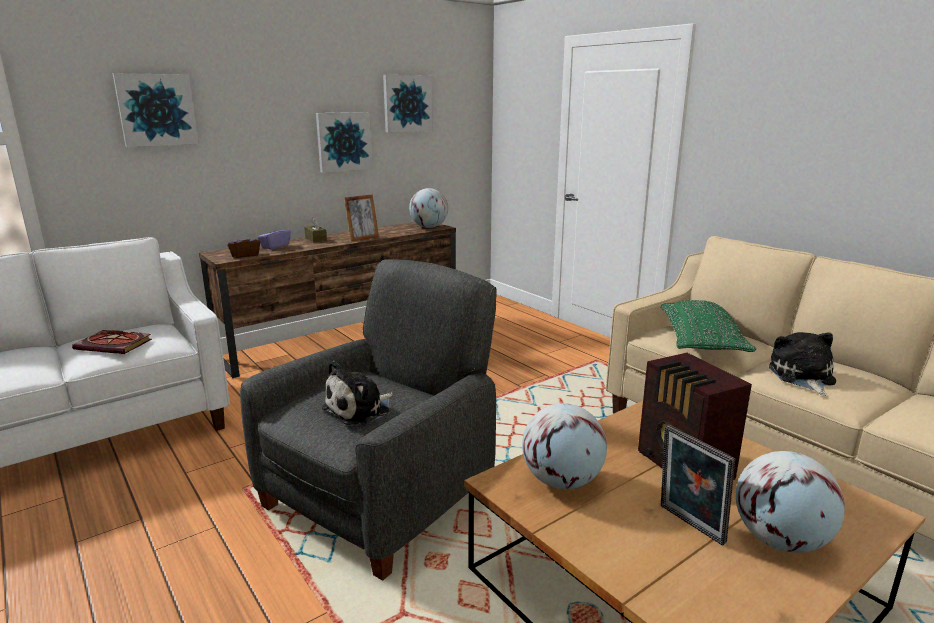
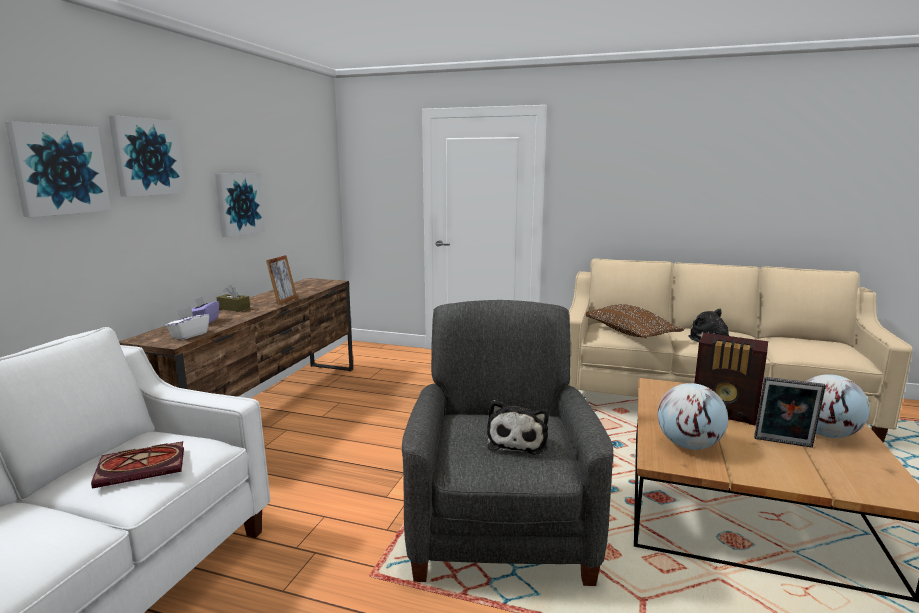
camera: 35 degrees left, 5 degrees down
brown tissue box [227,231,260,258] -> white tissue box [166,307,209,340]
picture [383,75,433,133] -> picture moved to [109,115,185,197]
globe [409,188,448,228] -> none
green pillow [660,300,756,352] -> brown pillow [586,304,685,338]

